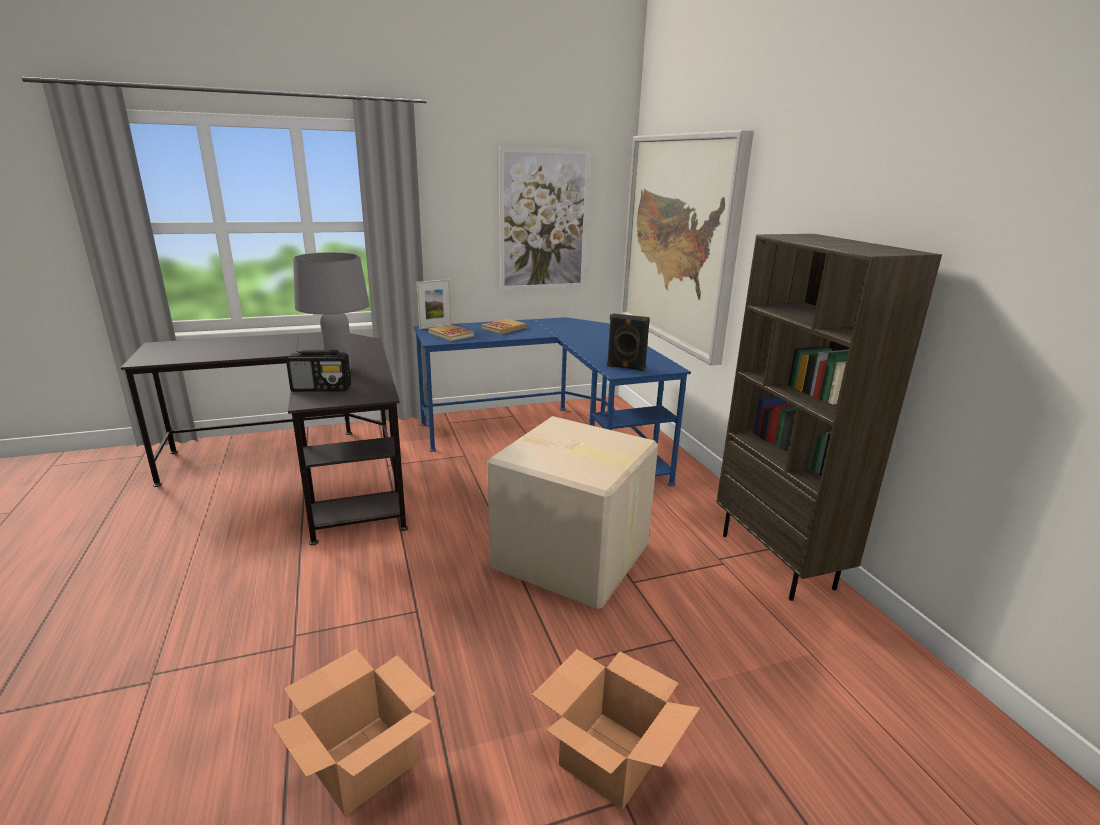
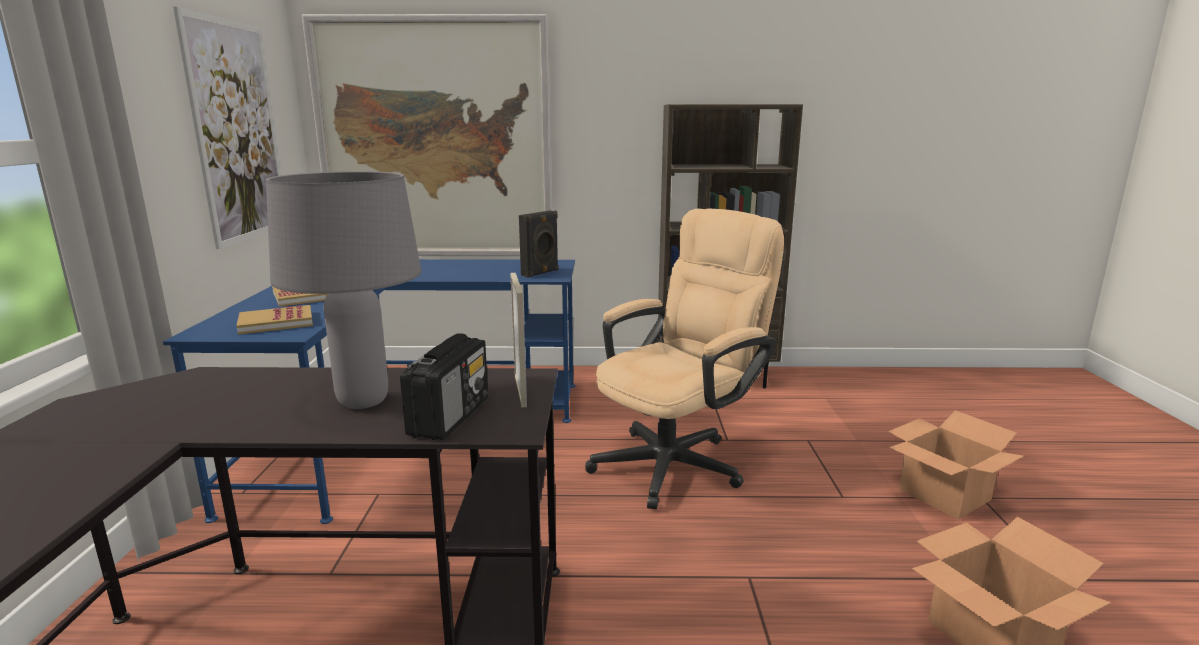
camera: 70 degrees left, 5 degrees down
picture frame [416,279,451,329] -> picture frame moved to [510,273,527,407]
cardboard box [488,416,658,609] -> beige office chair [585,209,784,509]

